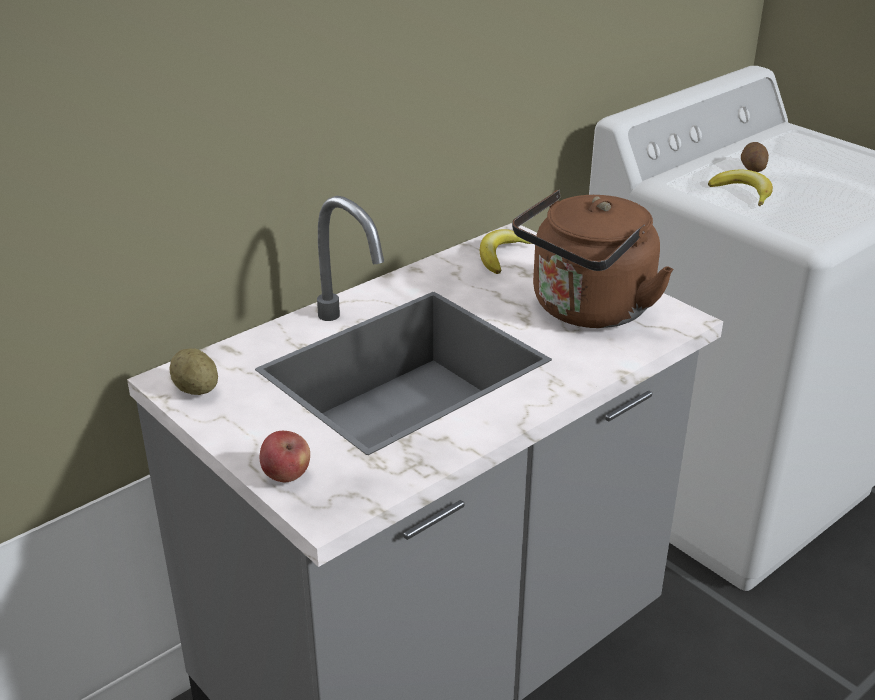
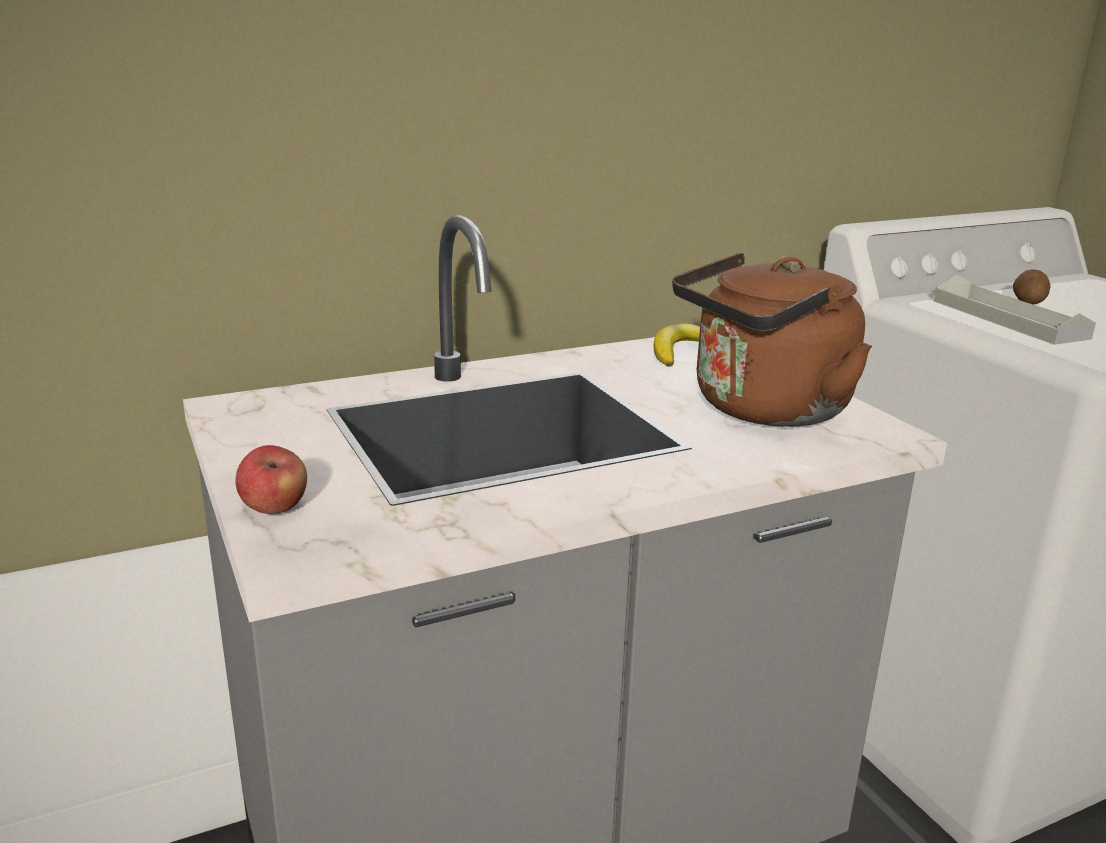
camera: 15 degrees right, 10 degrees down
potato [169,348,218,395] -> none
banana [708,170,773,206] -> grey tray [934,274,1096,345]

